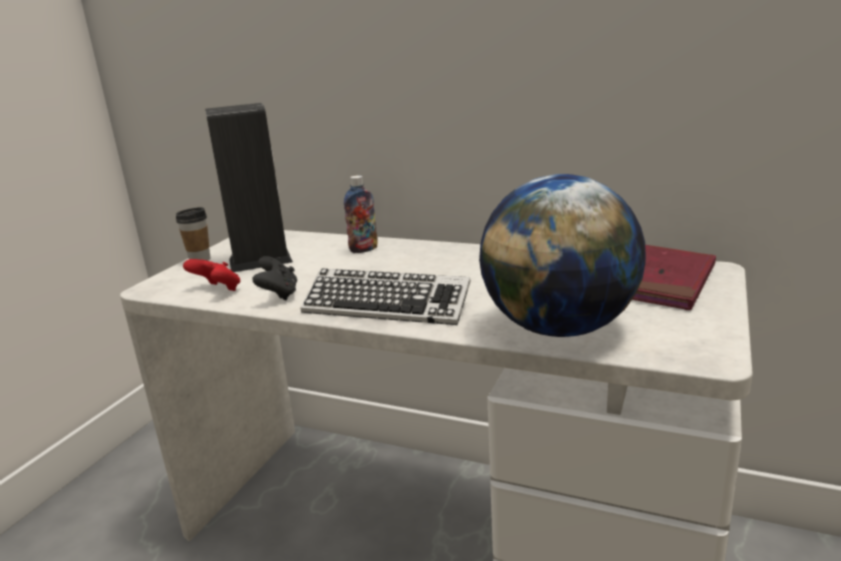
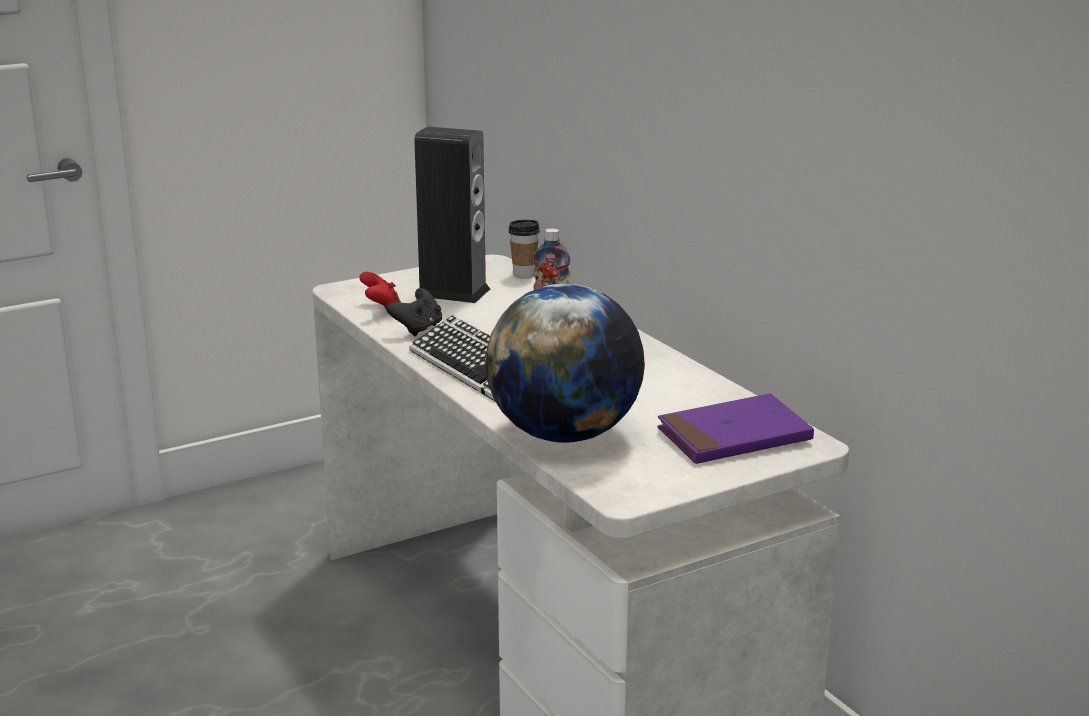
camera: 35 degrees right, 0 degrees up
cup [176,207,210,261] -> cup moved to [509,220,540,279]
red book [632,245,716,310] -> purple book [657,393,814,464]

